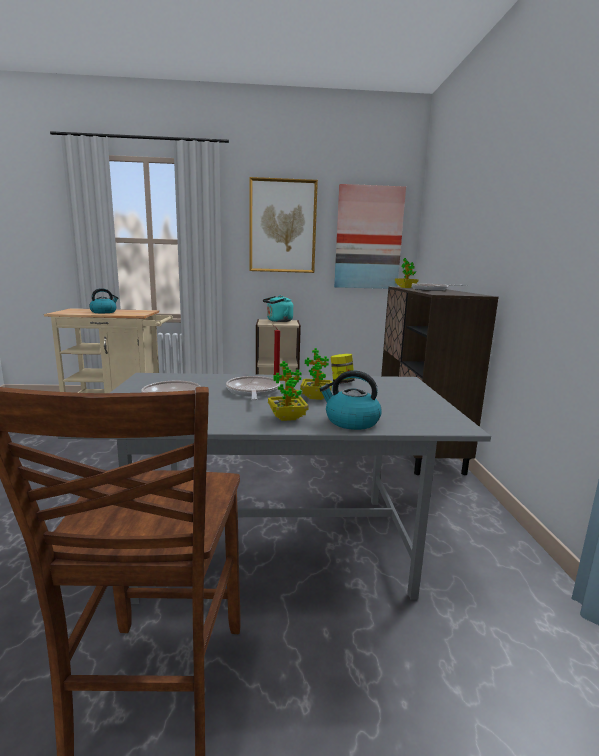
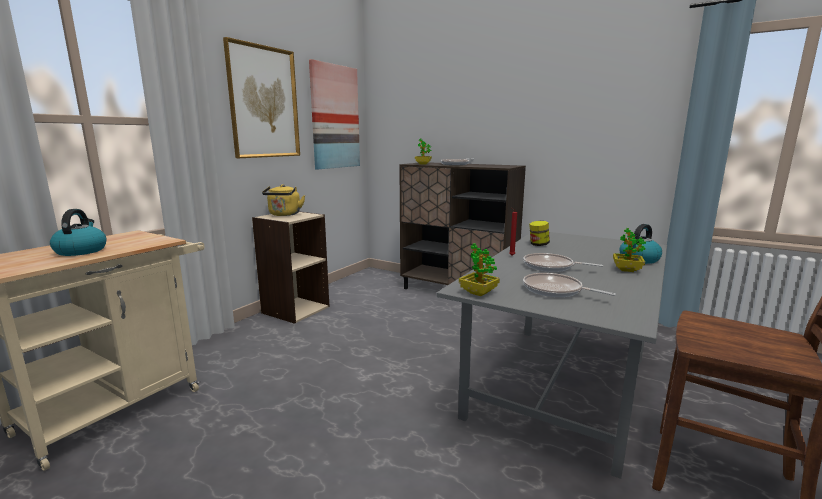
camera: 55 degrees left, 0 degrees up
turquoise kettle [263,295,293,322] -> yellow kettle [262,184,305,216]
potted plant [300,348,332,400] -> potted plant moved to [459,243,500,296]

